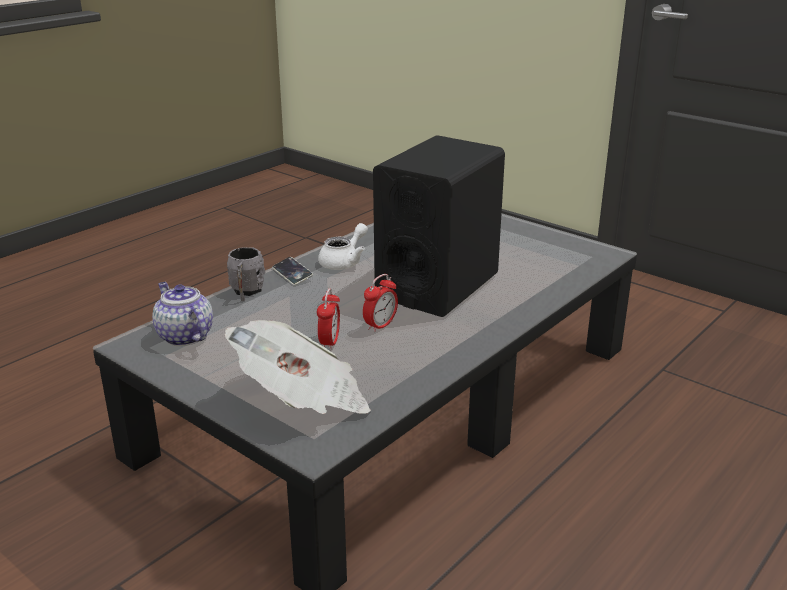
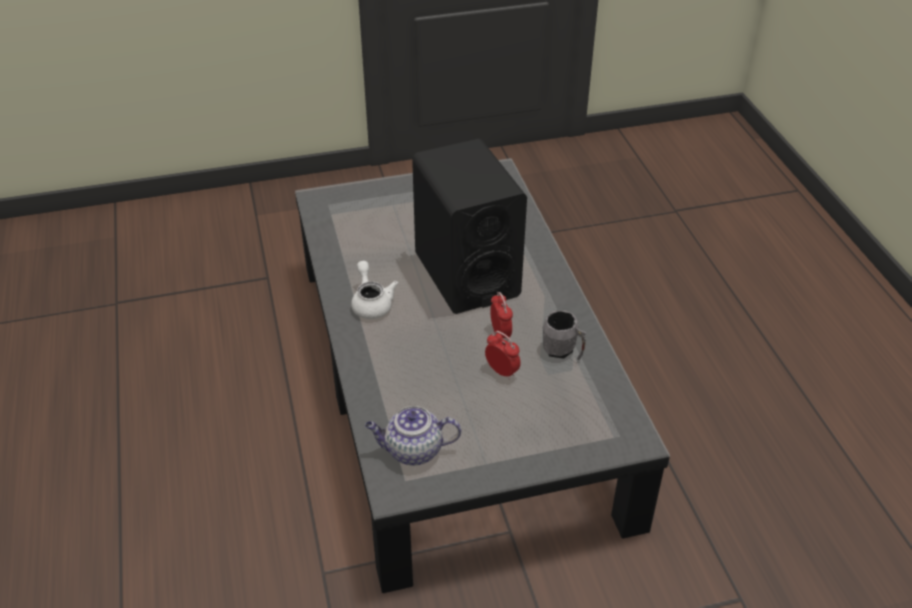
camera: 55 degrees left, 15 degrees up
newspaper [225,320,371,414] -> none
grey mug [227,247,266,301] -> grey mug moved to [542,311,586,360]
phone [272,257,313,286] -> none

